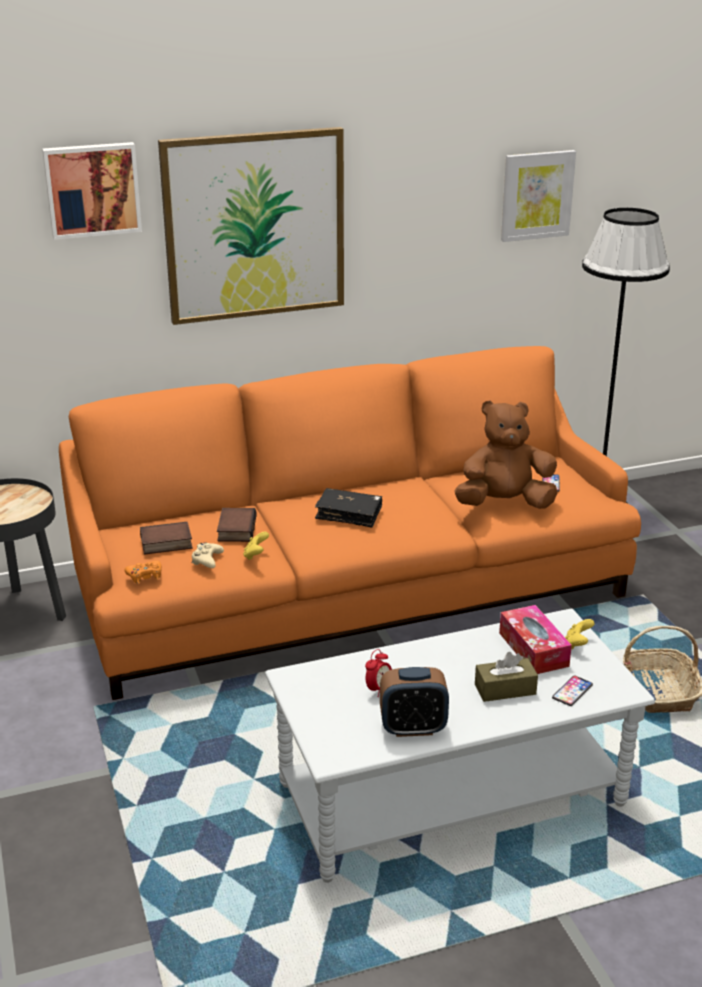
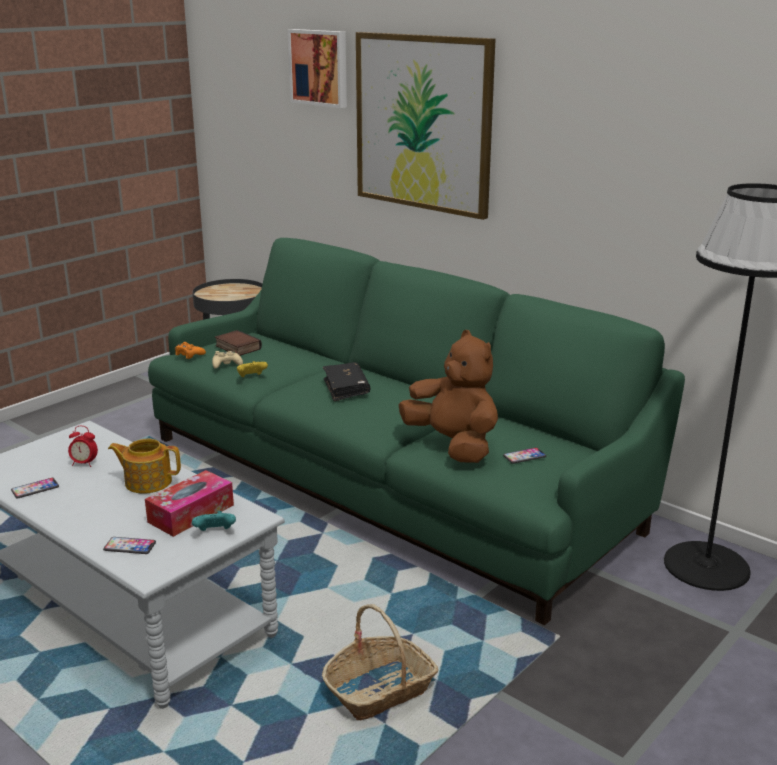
camera: 60 degrees right, 5 degrees down
orange sofa [59,346,641,700] -> green sofa [148,238,685,625]
book [217,508,257,542] -> none
alarm clock [380,667,449,737] -> phone [11,478,59,499]
brown tissue box [475,652,538,702] -> none
picture [501,150,576,242] -> none
yellow game controller [565,619,595,649] -> turquoise game controller [192,511,236,531]
none -> teapot [108,439,181,494]

